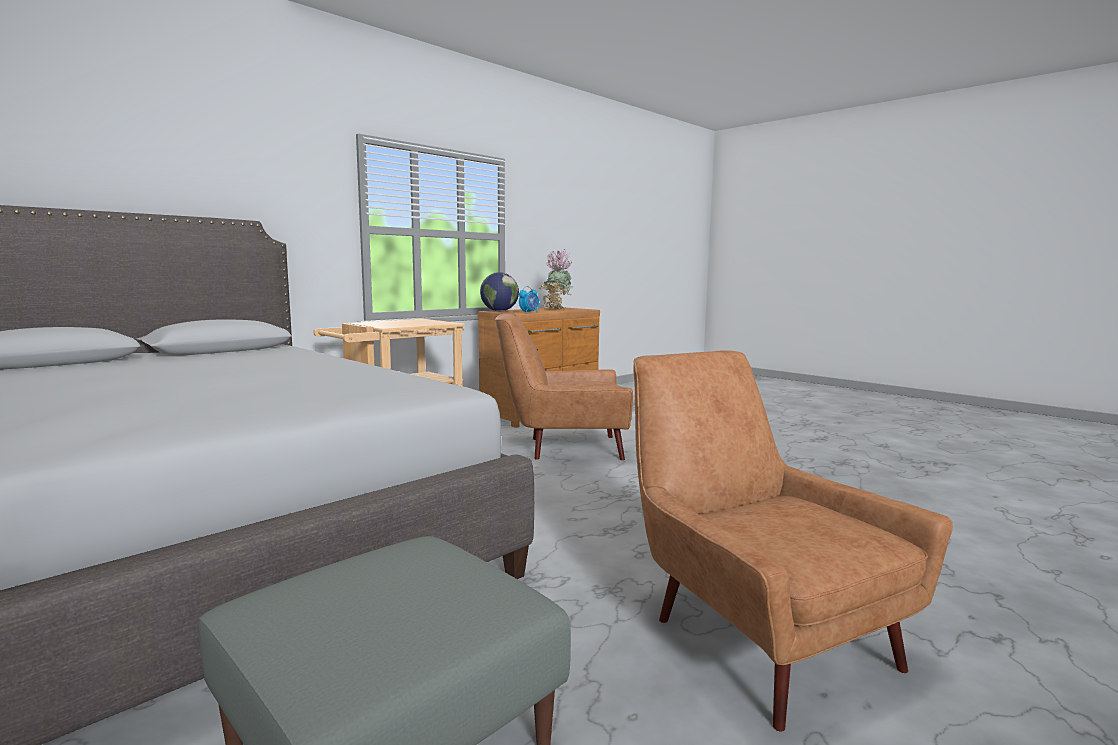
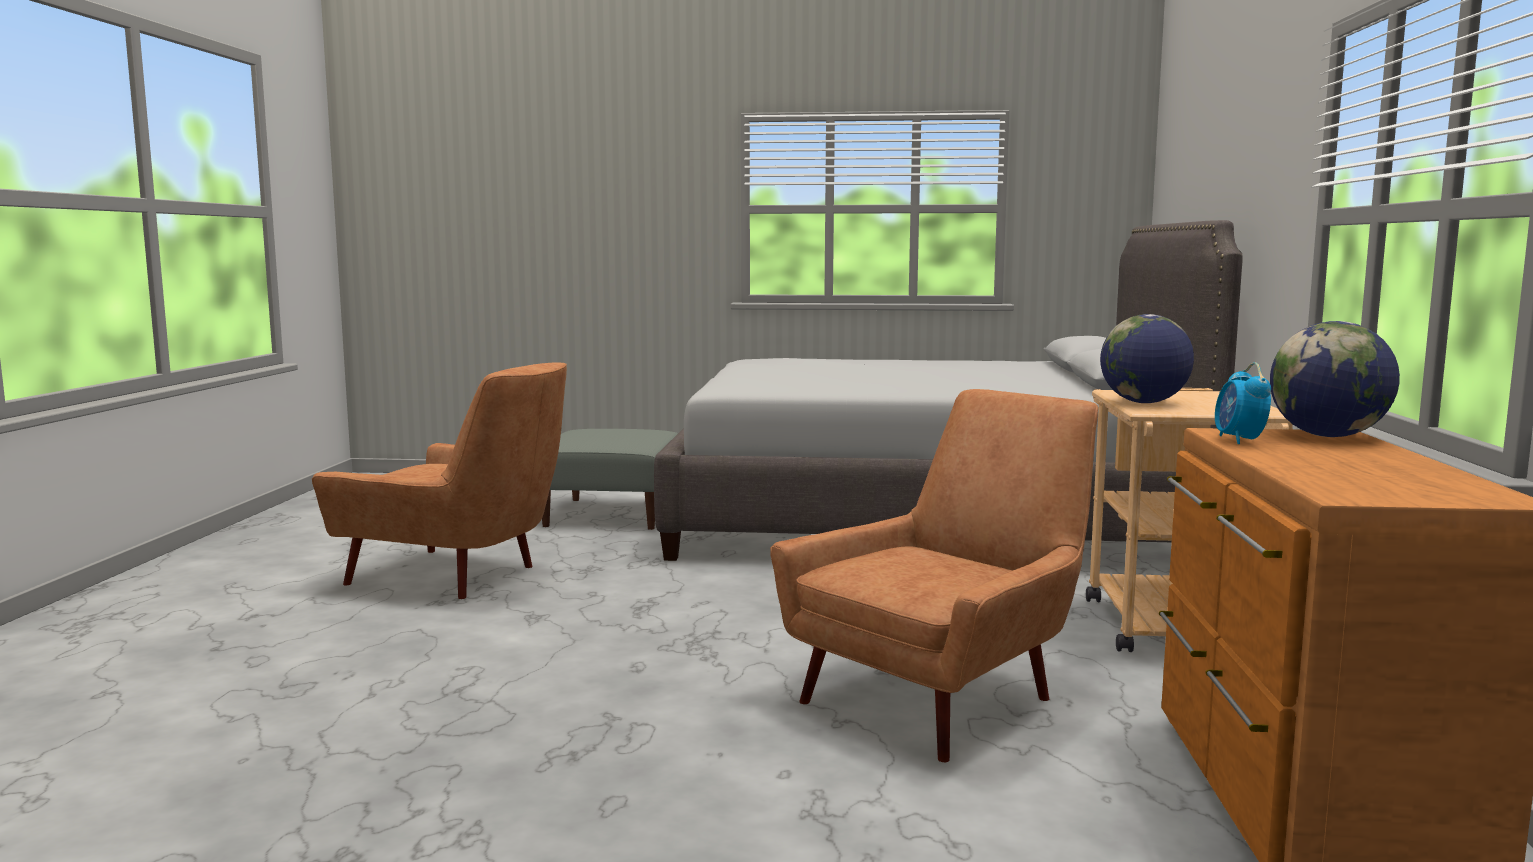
camera: 140 degrees right, 0 degrees up
potted plant [539,250,573,310] -> none
none -> globe [1100,314,1194,403]

